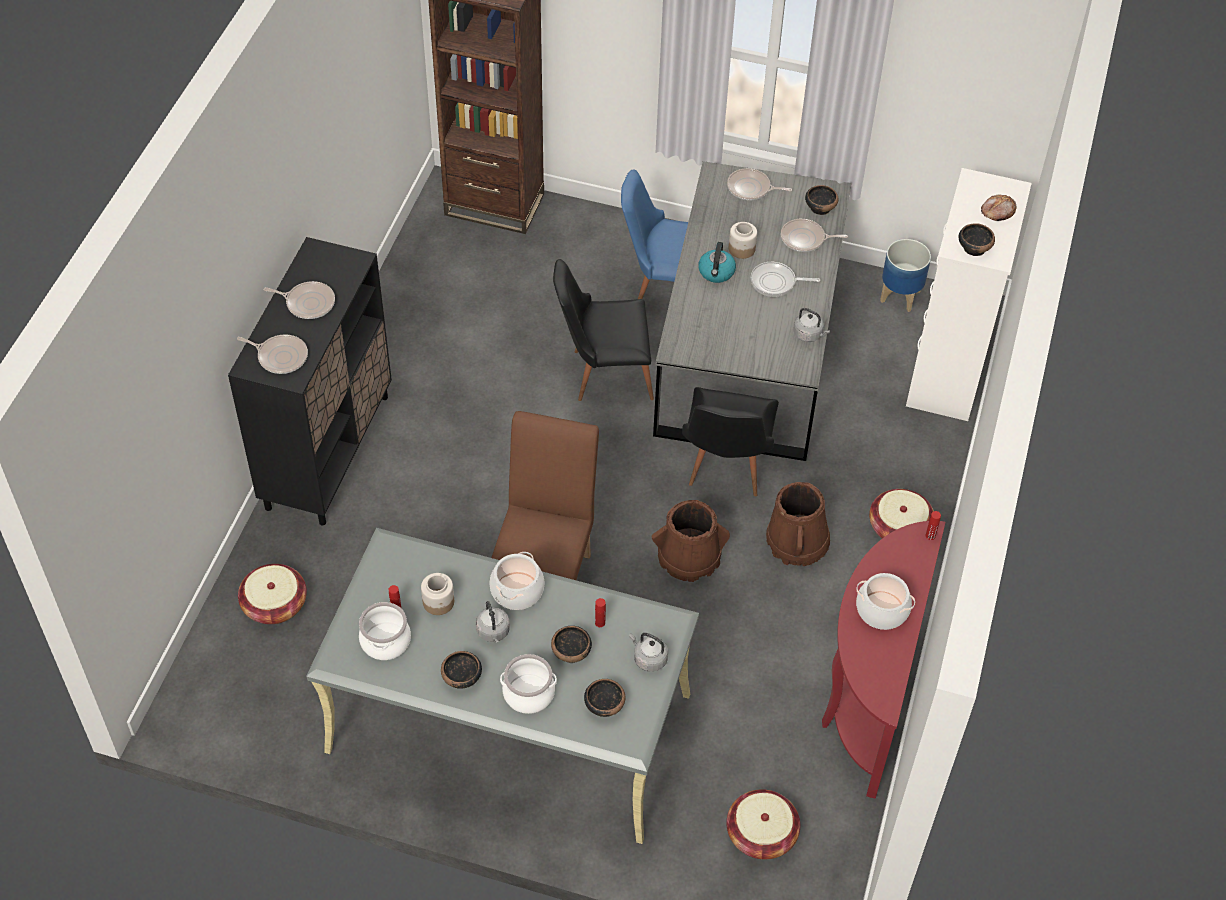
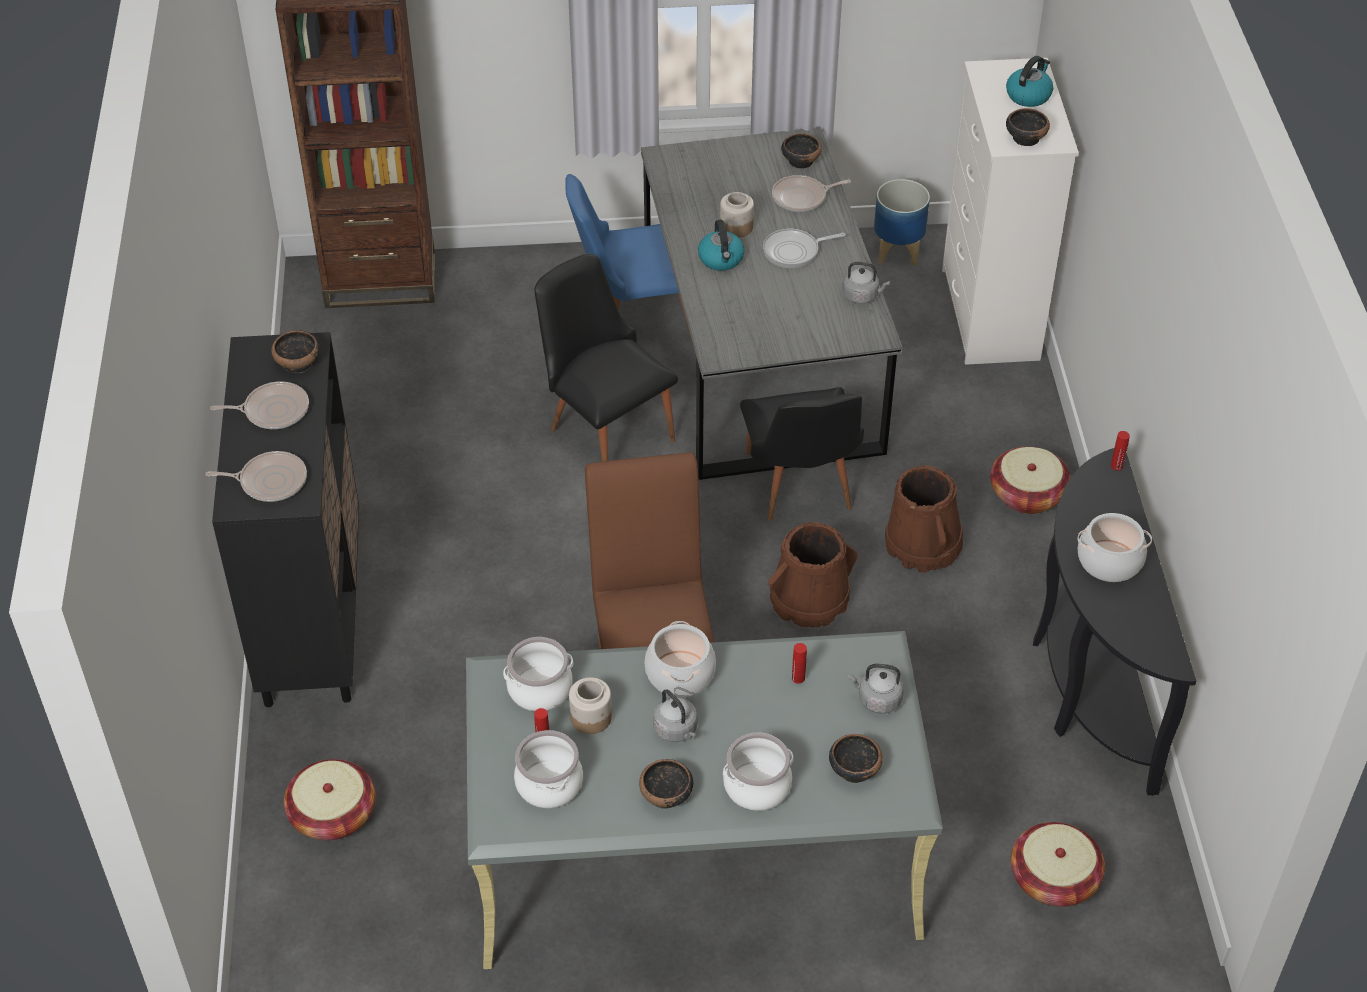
camera: 20 degrees left, 5 degrees down
bowl [551,626,592,663] -> bowl moved to [271,330,320,373]
black chair [553,259,654,401] -> black chair turned 75 degrees clockwise [534,254,678,461]
frying pan [727,168,792,200] -> none
red console table [822,521,946,799] -> black console table [1033,448,1196,796]
bread [981,194,1016,221] -> kettle [1006,56,1053,107]
none -> cooking pot [503,637,573,711]

